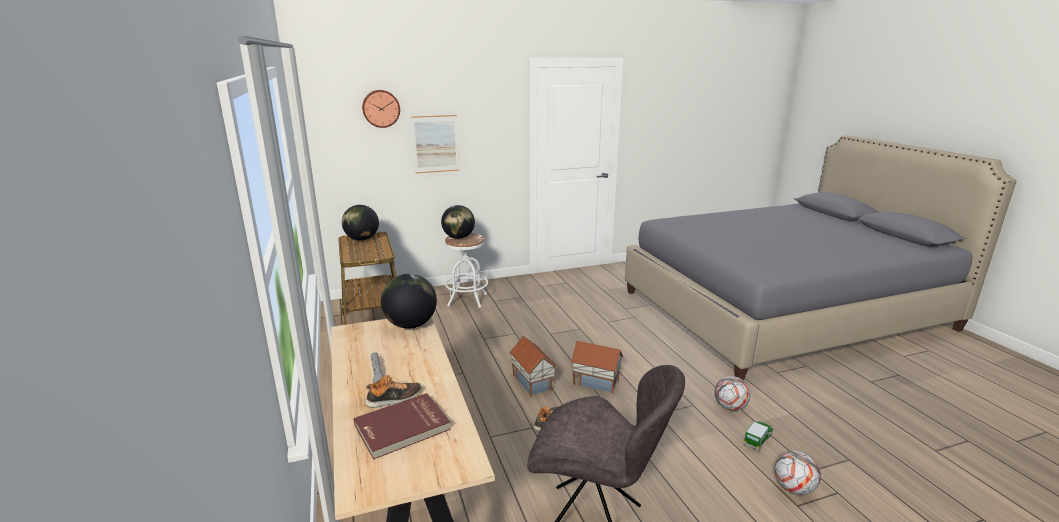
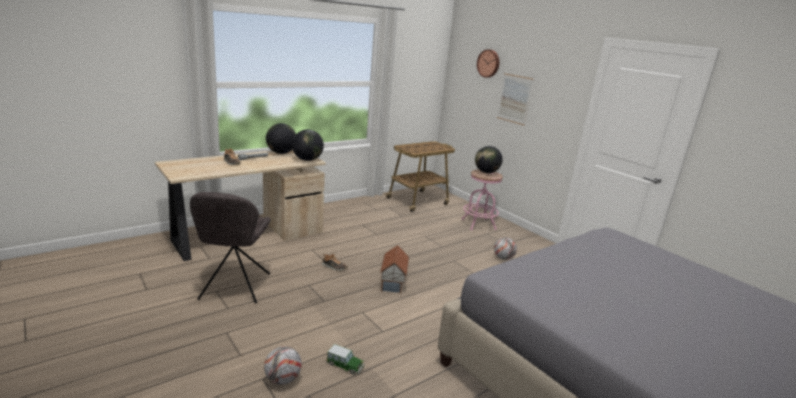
camera: 70 degrees right, 0 degrees up
globe [342,205,379,241] -> globe moved to [266,123,296,154]
red book [354,393,451,460] -> none
white stool [445,233,488,308] -> pink stool [461,170,503,230]
toy house [509,336,557,397] -> none
football [715,376,751,411] -> football moved to [494,237,517,260]

